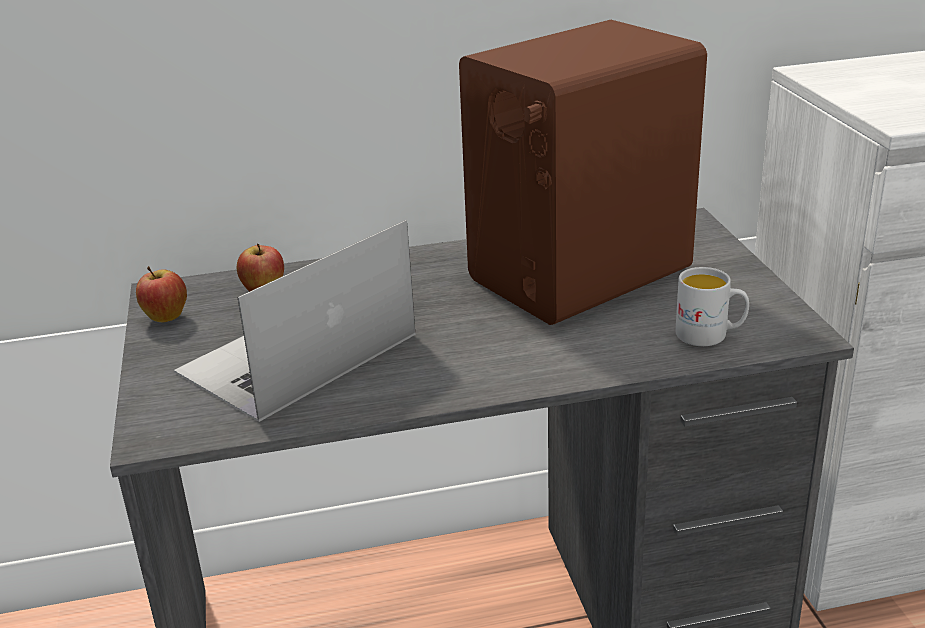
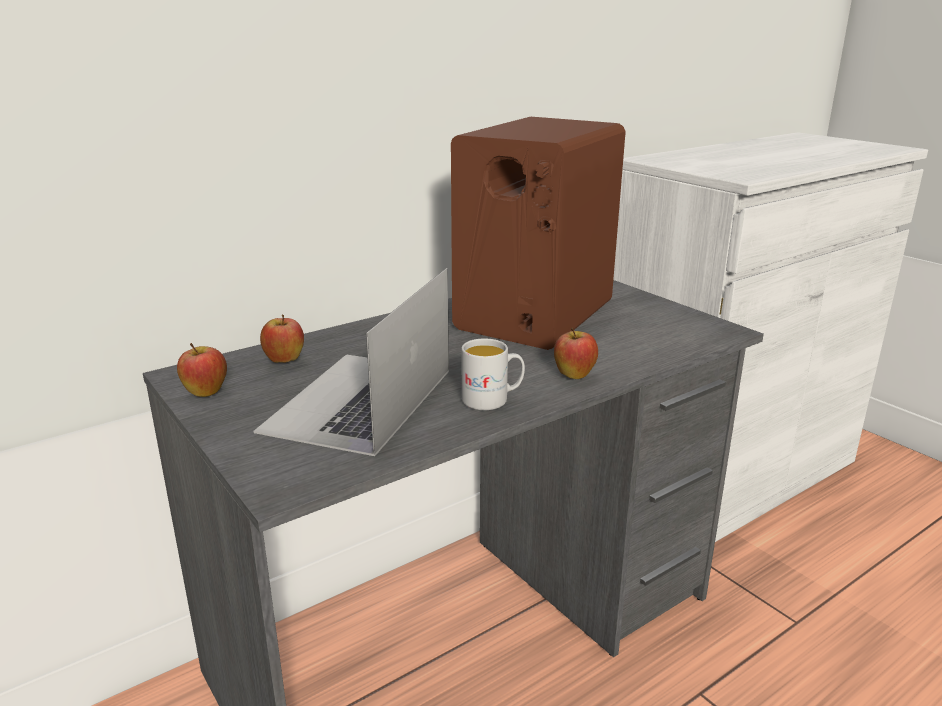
camera: 25 degrees left, 5 degrees down
white mug [675,267,749,346] -> white mug moved to [461,339,525,410]
none -> apple [554,327,598,379]

